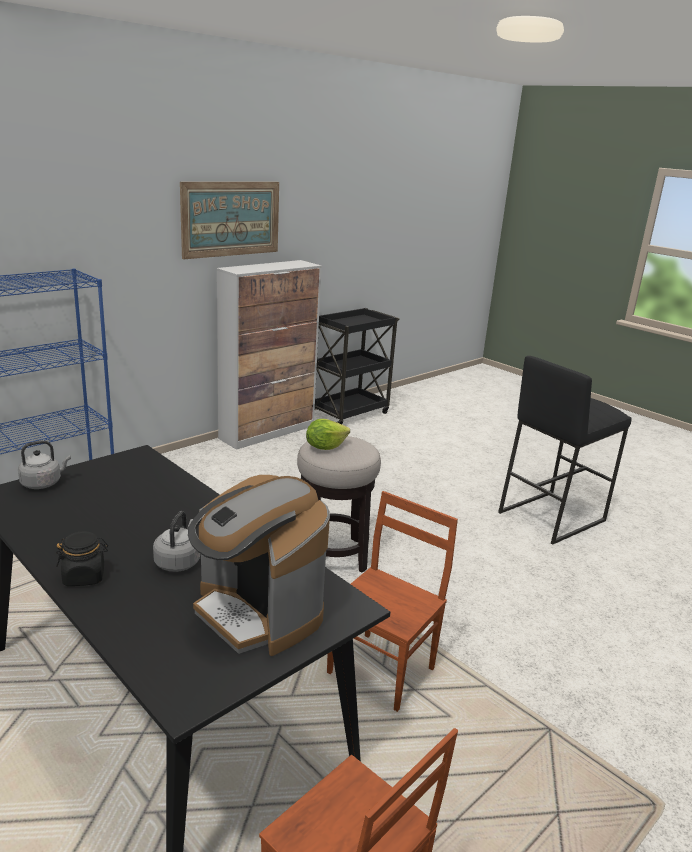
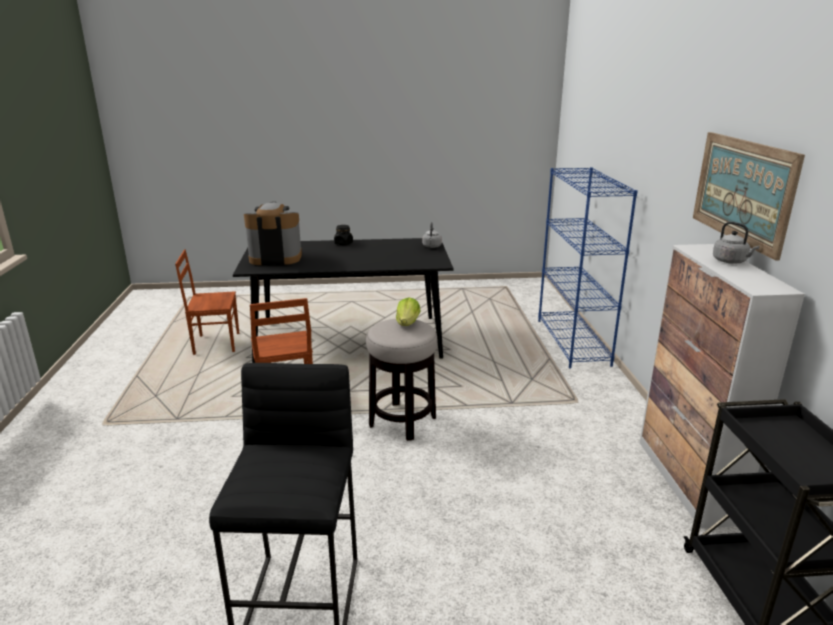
camera: 130 degrees right, 0 degrees up
grey kettle [153,511,200,572] -> grey kettle moved to [713,222,759,264]

